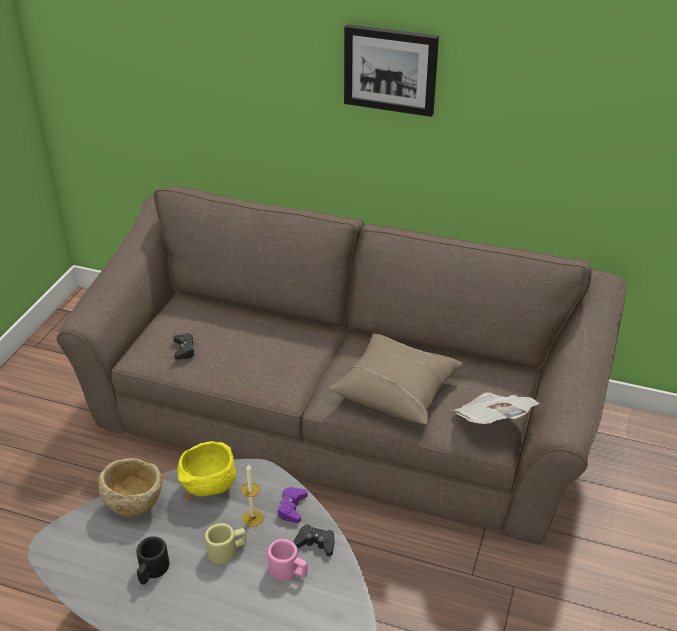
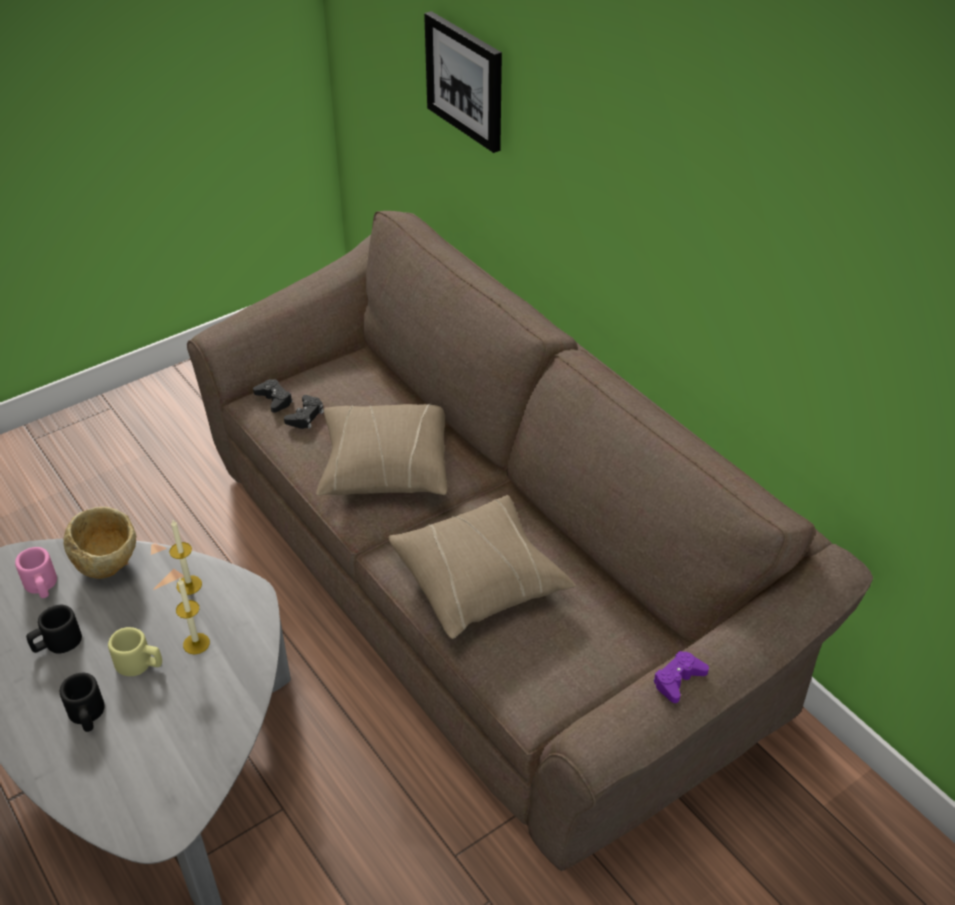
camera: 35 degrees right, 5 degrees up
yellow bowl [177,441,236,497] -> candle [169,520,202,595]
pink mug [268,539,308,581] -> pink mug moved to [15,547,57,598]
purple game controller [277,487,308,523] -> purple game controller moved to [653,651,709,703]
black game controller [293,524,334,556] -> black game controller moved to [253,379,293,413]
picture [344,24,439,117] -> picture moved to [424,11,502,153]
newspaper [454,392,539,424] -> none
none -> black mug [60,673,105,732]
none -> beige pillow [316,404,448,496]

